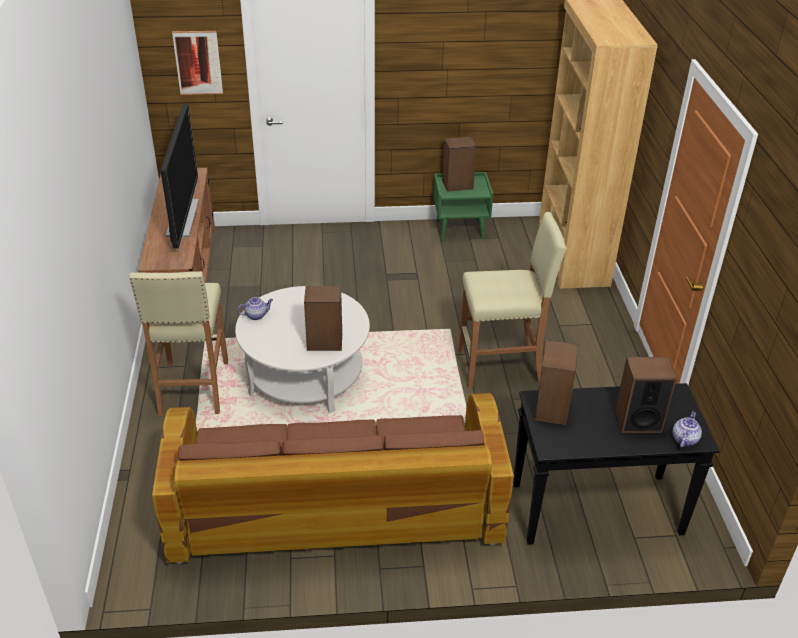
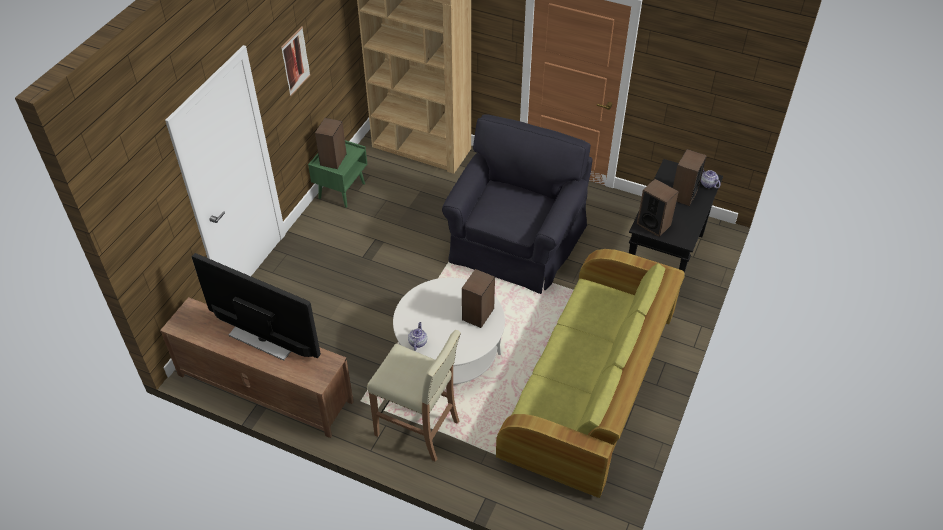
camera: 60 degrees left, 10 degrees up
brown sofa [152,393,514,564] -> green sofa [496,249,685,498]
picture [172,31,223,95] -> picture moved to [281,26,310,96]
beige stool [459,212,567,389] -> black armchair [442,114,593,294]

